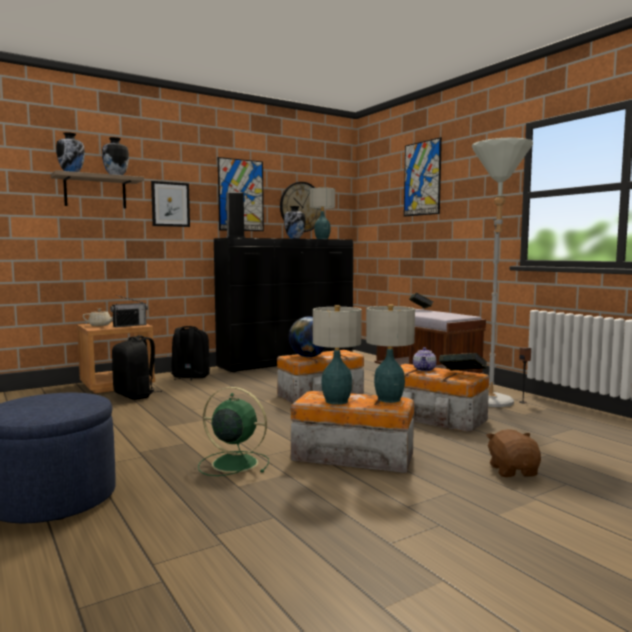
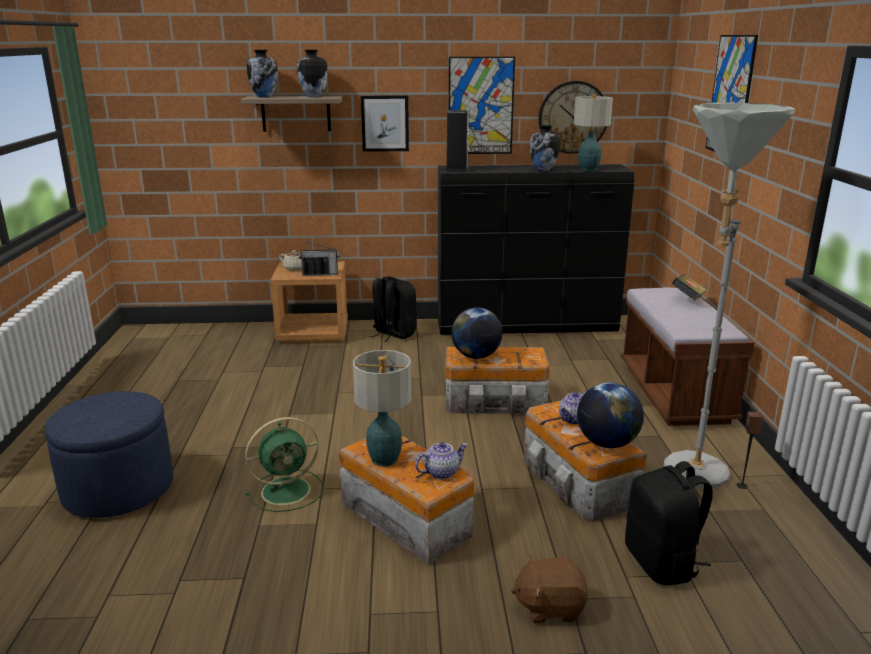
camera: 30 degrees right, 15 degrees up
black backpack [112,335,162,400] -> black backpack moved to [625,461,713,585]
green fan [198,387,269,476] -> green fan turned 105 degrees clockwise [245,417,323,512]
table lamp [366,305,415,403] -> teapot [415,442,468,479]
book [439,353,487,371] -> globe [577,382,644,448]
brown plush toy [486,429,541,477] -> brown plush toy turned 120 degrees counterclockwise [511,555,588,623]

